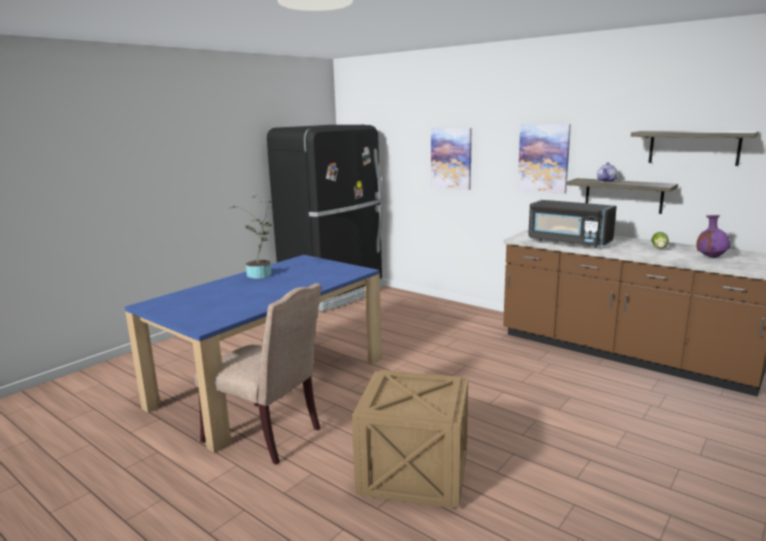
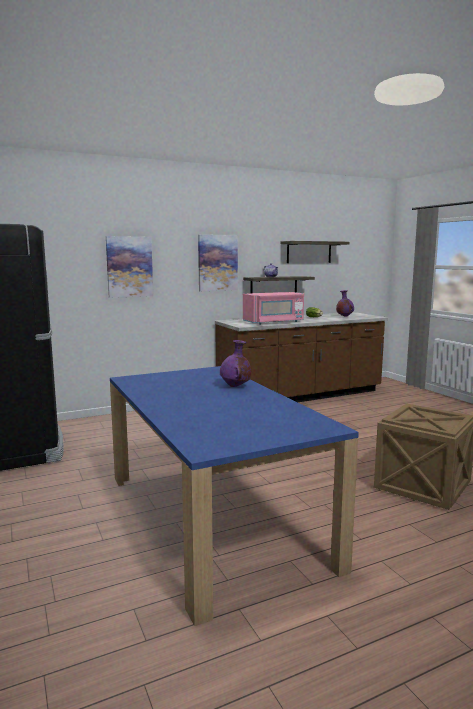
camera: 65 degrees left, 5 degrees down
beige chair [195,283,321,465] -> none
potted plant [229,195,277,279] -> none
black microwave [528,200,617,248] -> pink microwave [243,292,304,325]
none -> purple vase [220,340,251,387]

